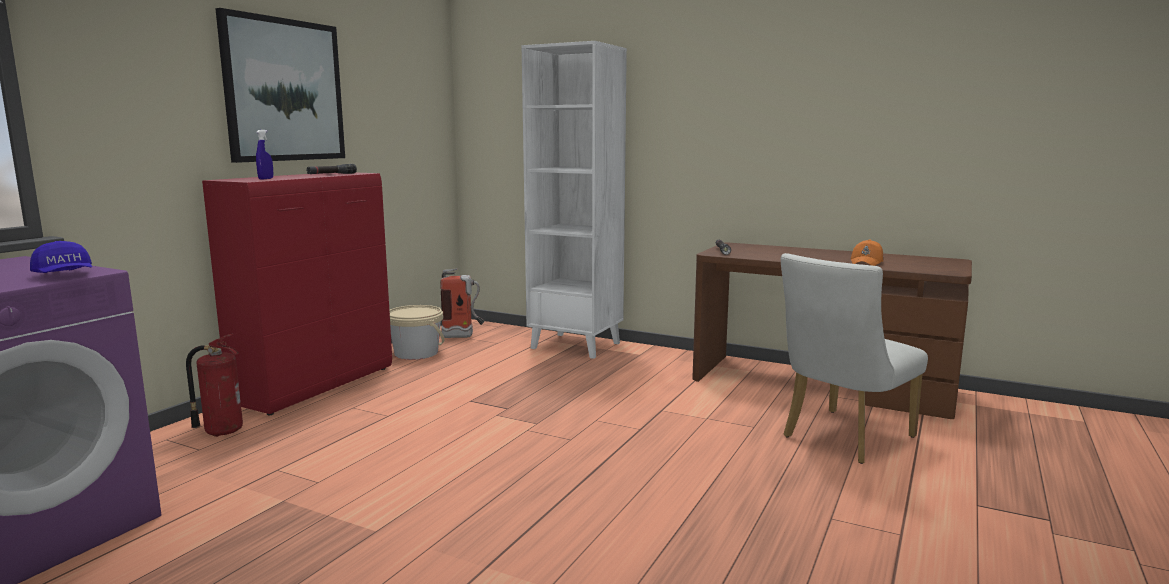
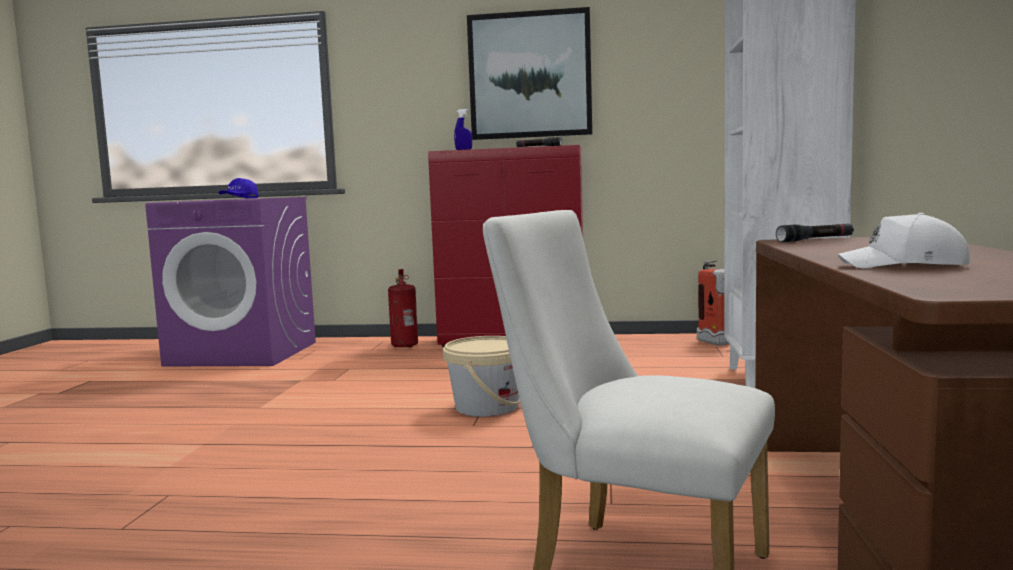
camera: 70 degrees right, 5 degrees down
beige bucket [389,305,445,360] -> beige bucket moved to [443,336,520,417]
orange cap [851,240,884,266] -> white cap [838,213,970,269]

